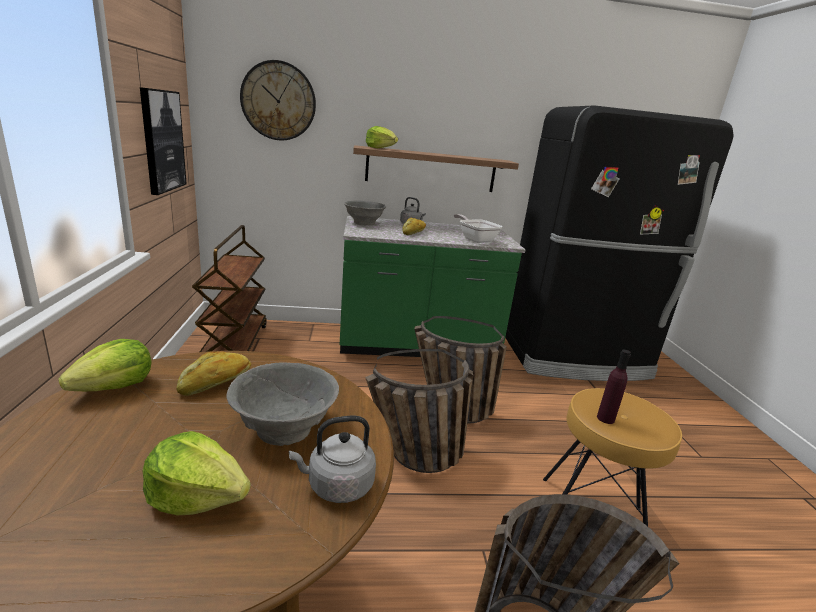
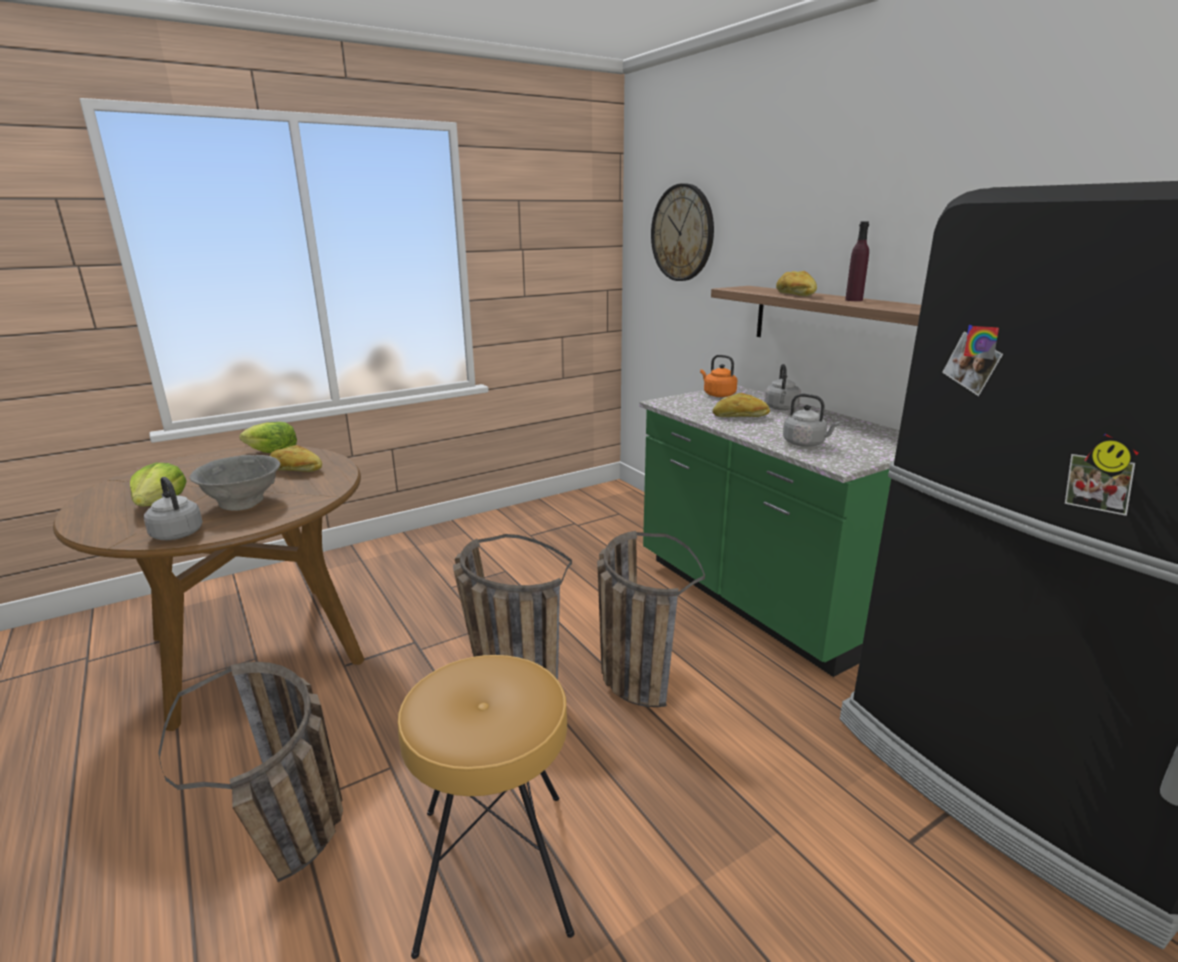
camera: 65 degrees right, 0 degrees up
picture [140,87,187,195] -> none
brown cart [192,225,267,352] -> none
grey bowl [344,200,386,226] -> orange kettle [700,355,737,397]
lettuce [366,126,398,148] -> none
frying pan [454,214,502,243] -> grey kettle [783,394,840,447]
purple bottle [597,350,631,424] -> purple bottle moved to [845,222,869,301]
none -> bread [776,271,817,297]

